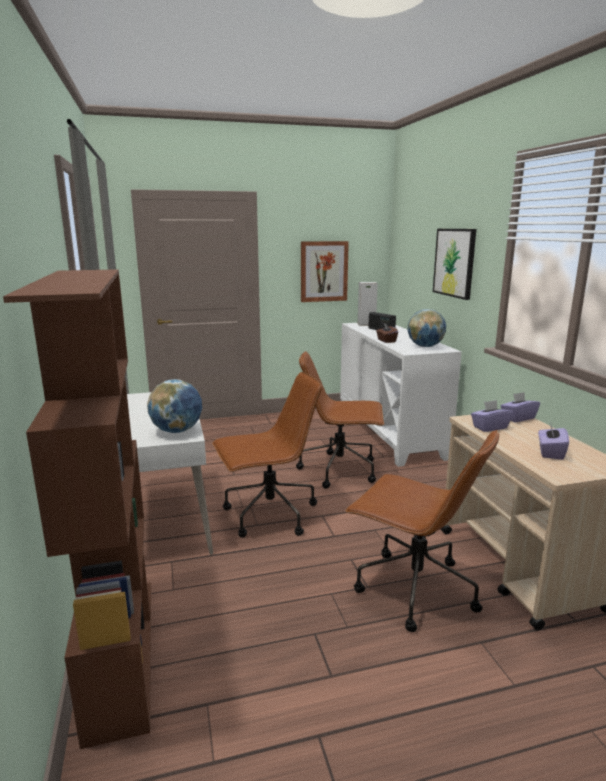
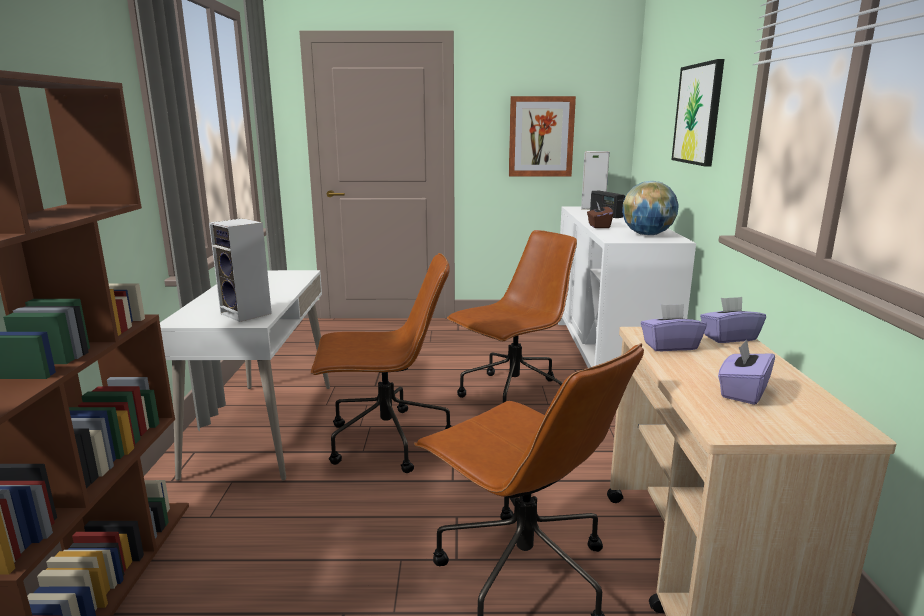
camera: 15 degrees right, 0 degrees up
globe [147,379,202,433] -> speaker [209,218,272,322]
brown office chair [296,351,384,489] -> brown office chair turned 120 degrees clockwise [447,230,577,403]

